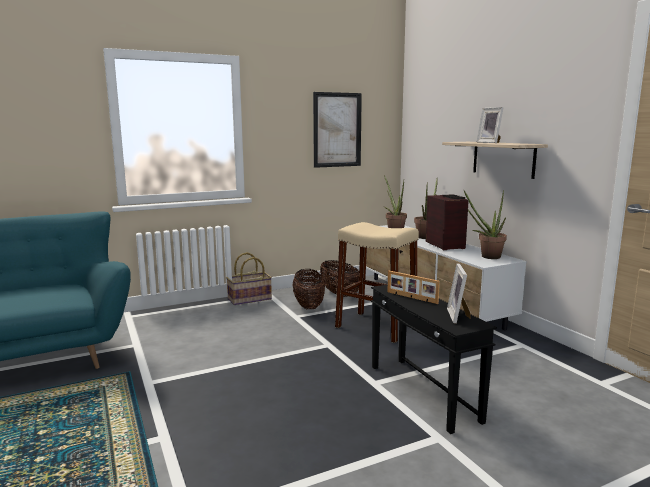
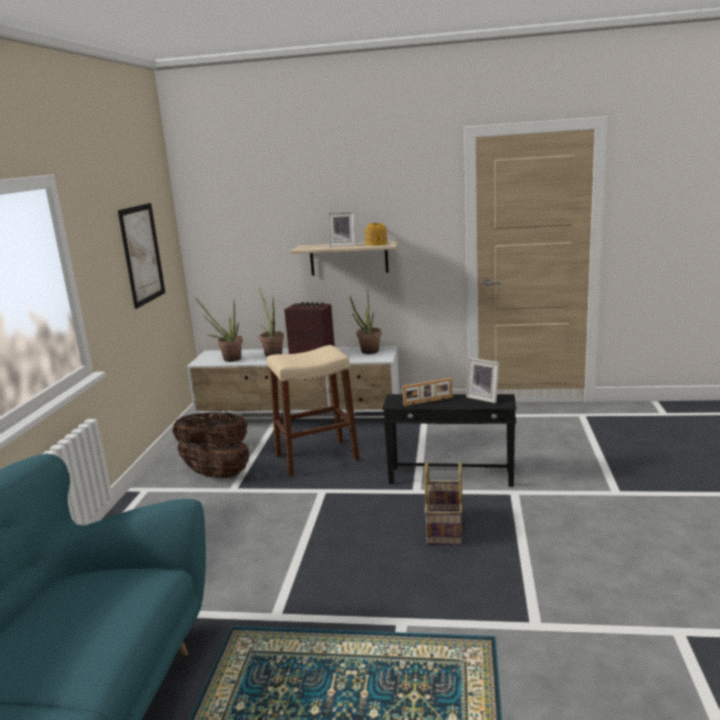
camera: 55 degrees left, 5 degrees up
basket [226,253,272,305] -> basket moved to [424,462,463,545]
none -> teapot [365,223,387,246]

